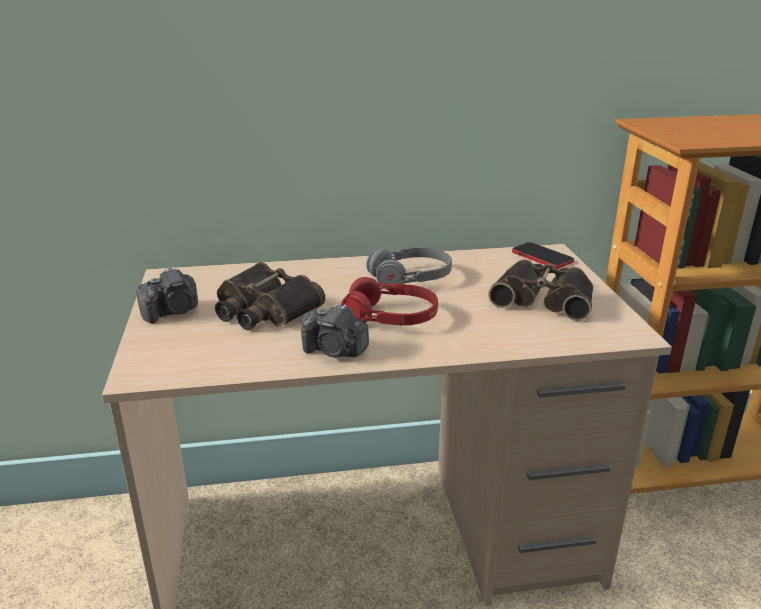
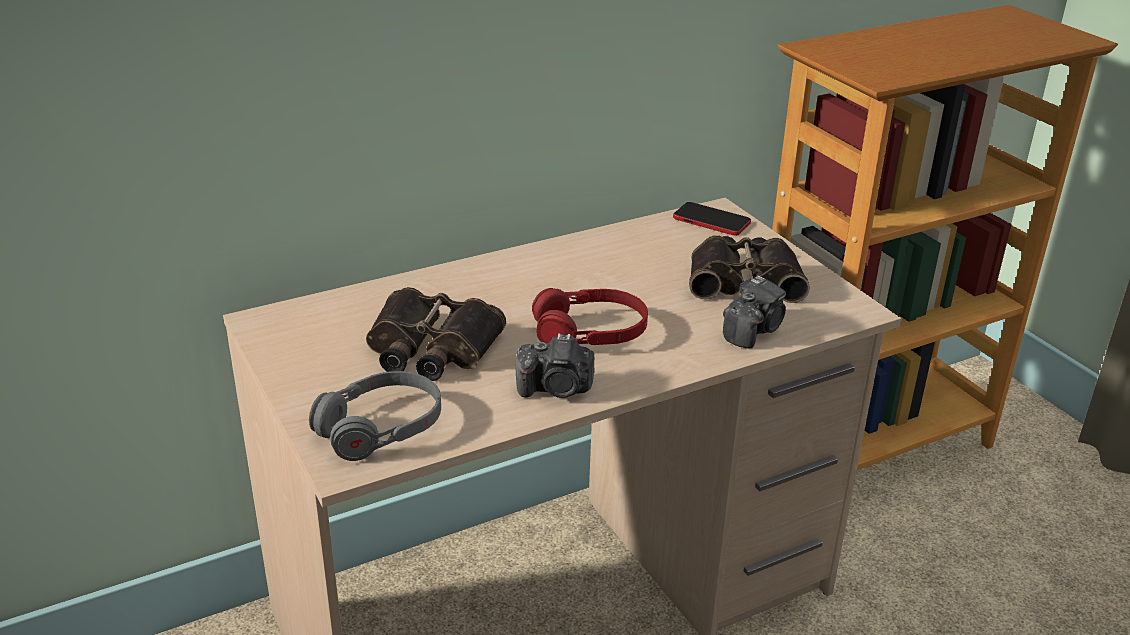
camera: 20 degrees left, 5 degrees up
camera [136,267,198,323] -> camera moved to [723,276,786,349]
grey headphones [366,247,452,289] -> grey headphones moved to [309,371,441,461]

